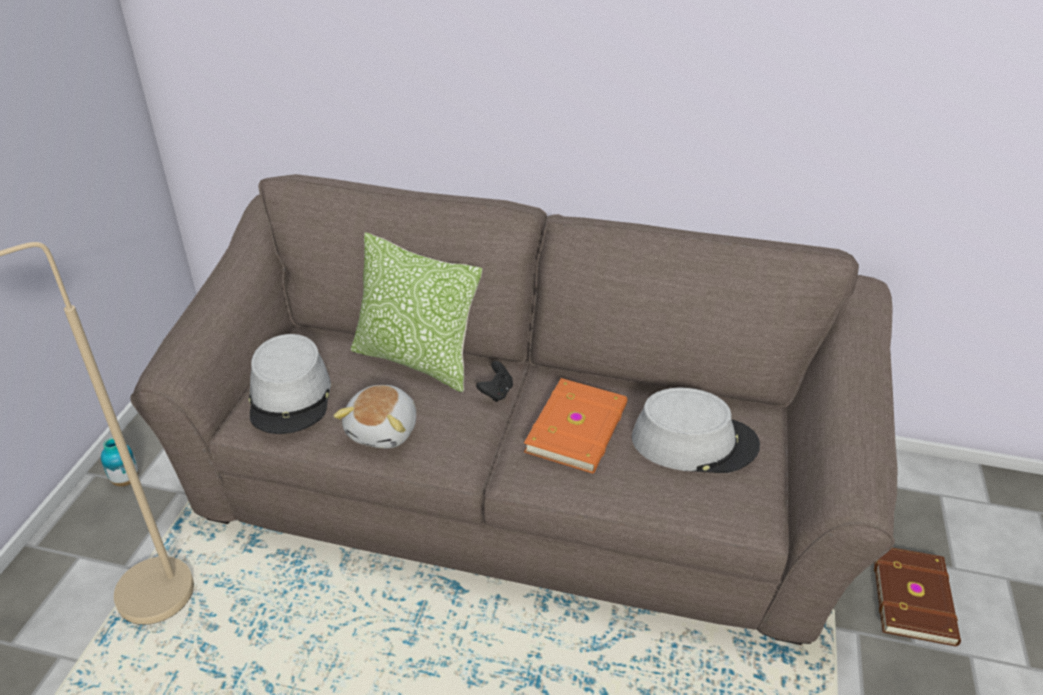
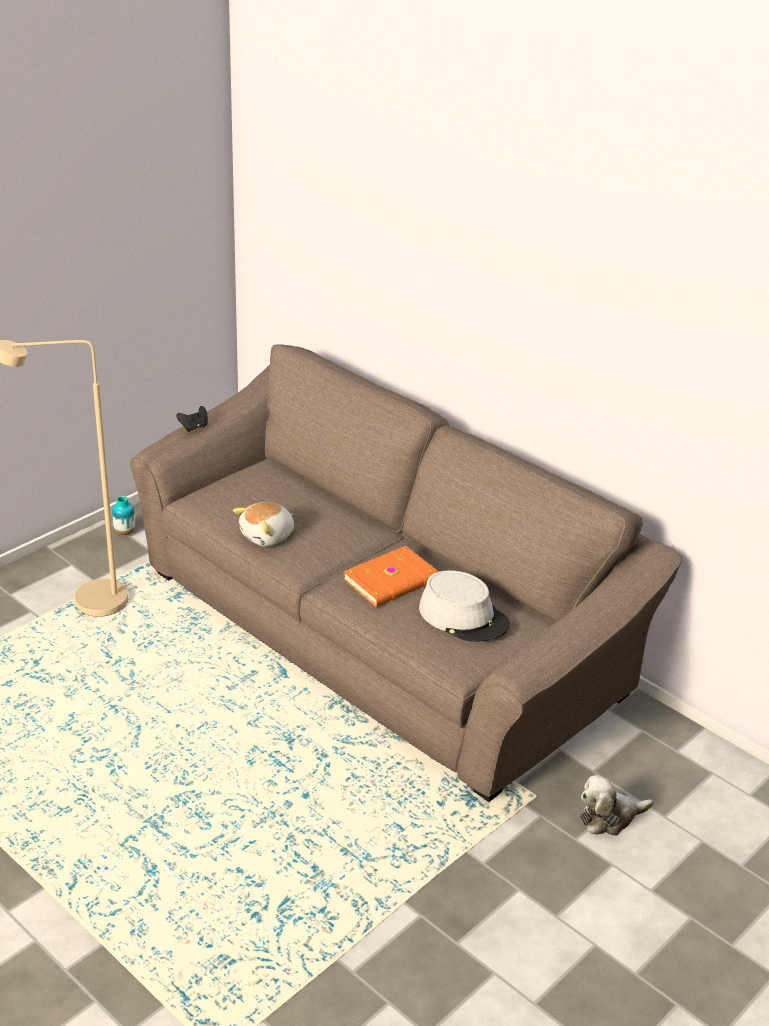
camera: 30 degrees right, 5 degrees down
grey hat [249,334,331,434] -> none
pillow [351,232,482,392] -> none
black game controller [476,361,513,402] -> black game controller moved to [176,406,208,432]
brown book [874,548,961,646] -> plush toy [580,775,653,836]

